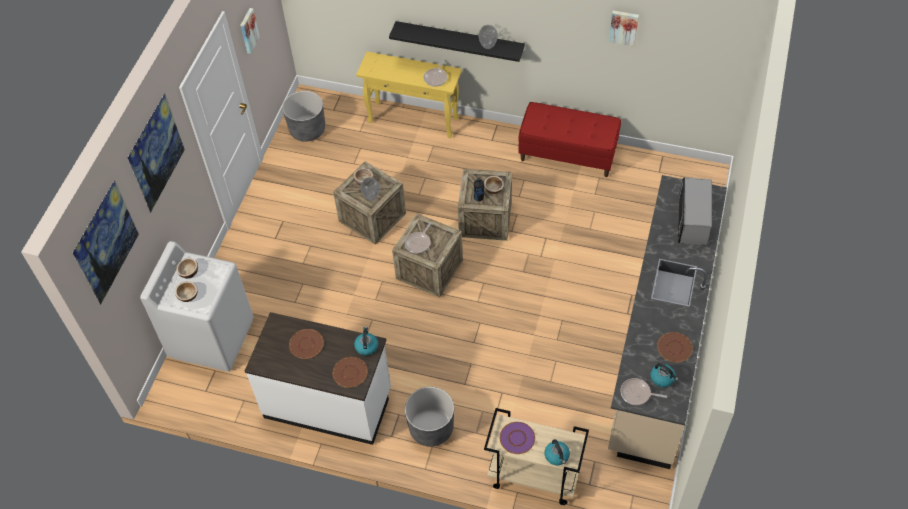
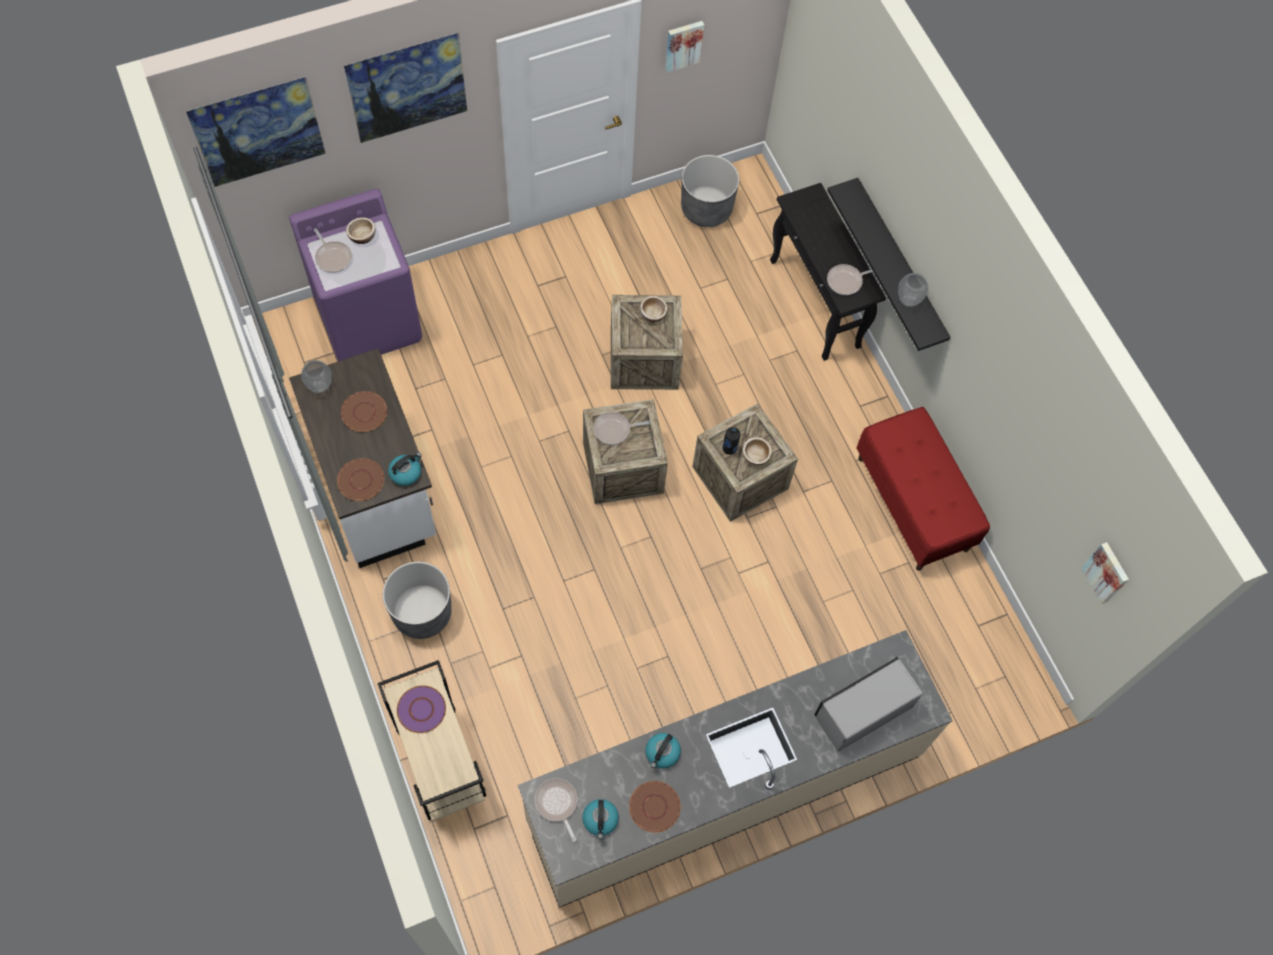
camera: 45 degrees right, 10 degrees up
white washing machine [140,241,254,372] -> purple washing machine [289,189,422,361]
bowl [175,281,198,302] -> frying pan [314,228,352,273]
yellow console table [356,52,462,138] -> black console table [770,183,886,361]
vase [360,177,380,200] -> vase moved to [301,360,332,393]
kettle [545,439,570,465] -> kettle moved to [645,733,681,769]
picture [609,11,639,46] -> picture moved to [1081,542,1129,604]

